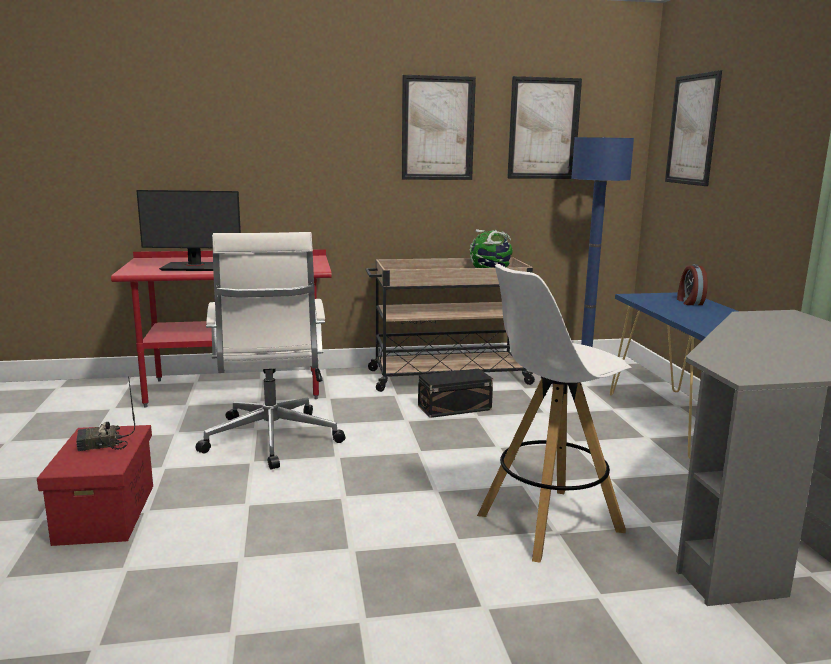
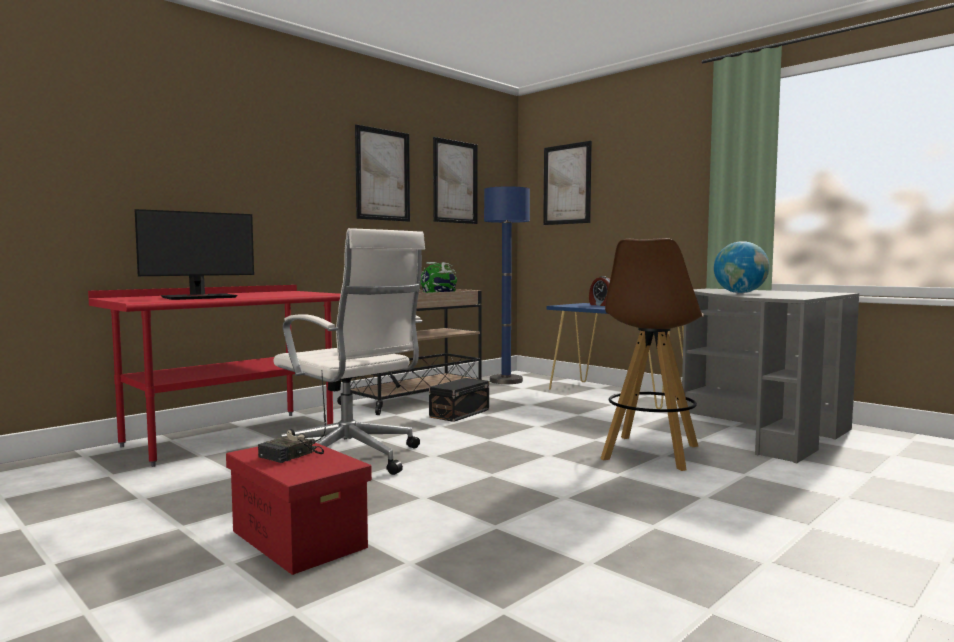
camera: 35 degrees left, 10 degrees down
white stool [477,264,632,563] -> brown stool [600,238,704,471]
none -> globe [714,241,770,293]

